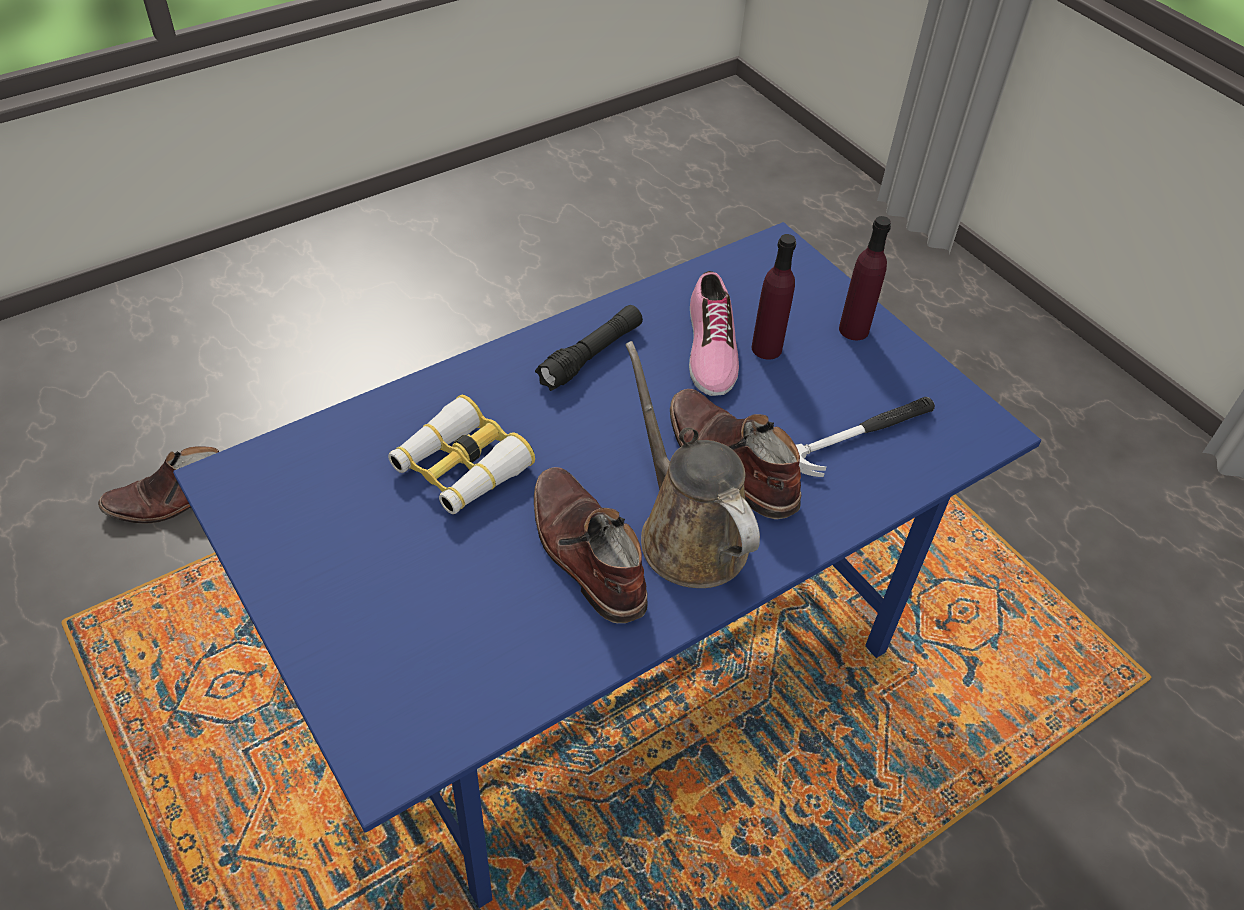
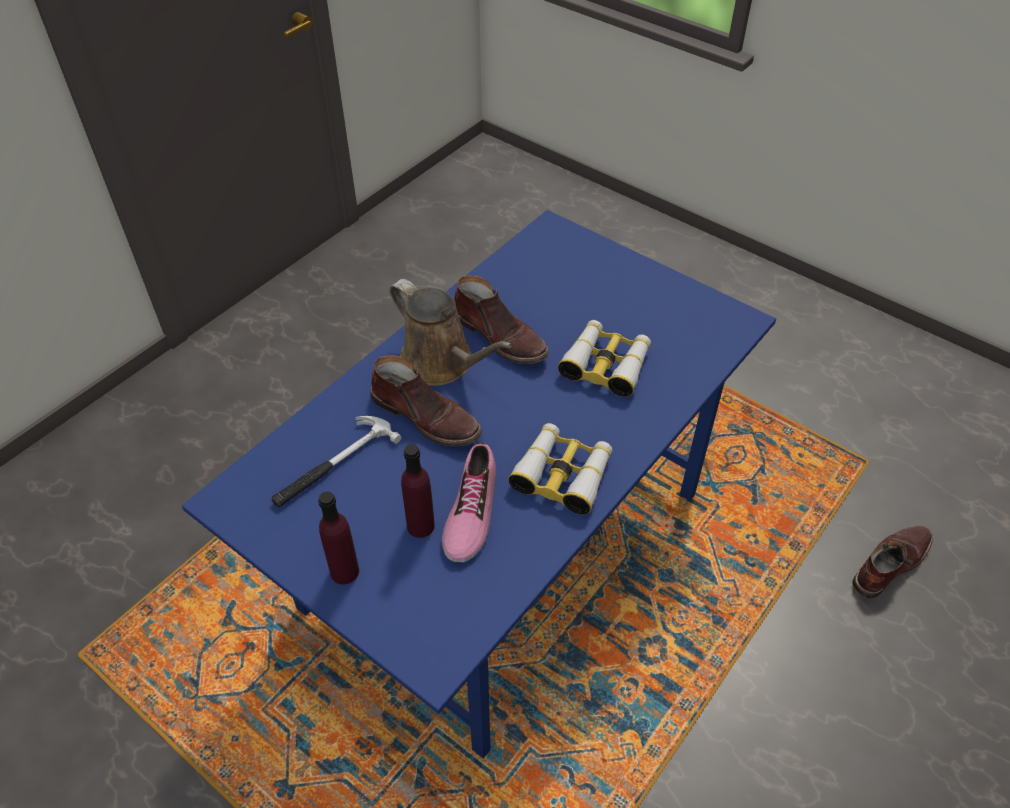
camera: 165 degrees right, 0 degrees up
black flashlight [535,305,643,391] -> binoculars [508,423,613,514]
shoe [689,271,739,396] -> shoe turned 150 degrees counterclockwise [442,442,496,562]

